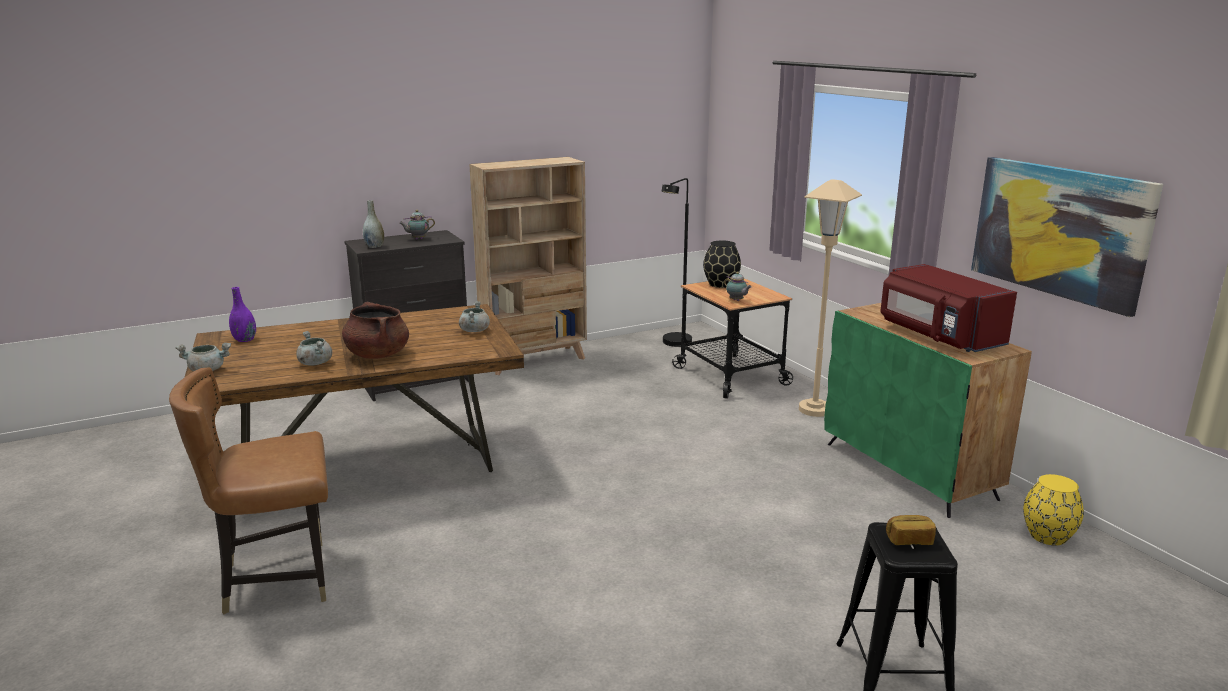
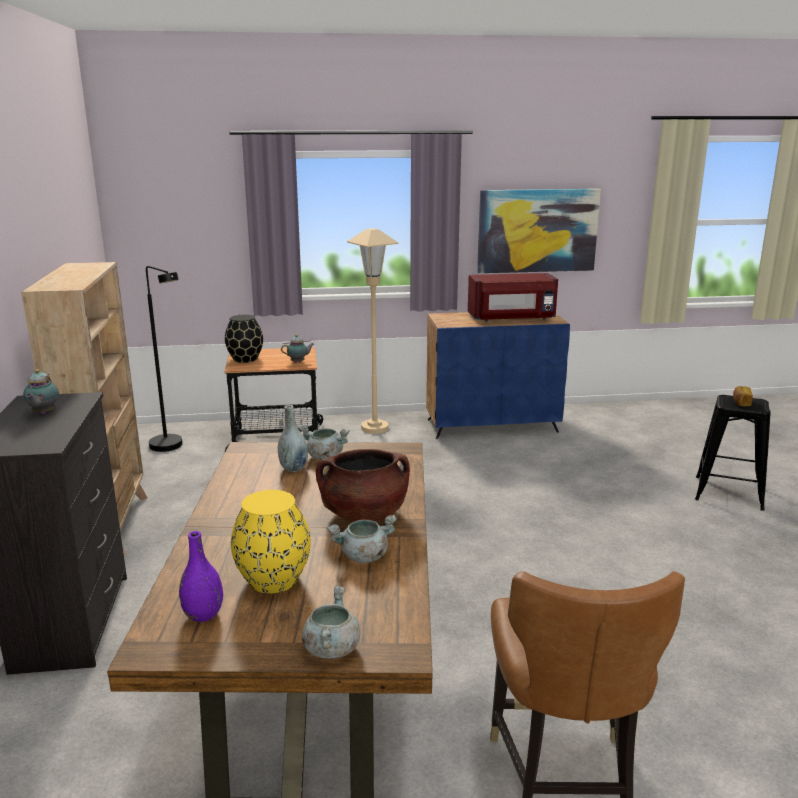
camera: 70 degrees left, 0 degrees up
grey vase [363,200,384,248] -> grey vase moved to [278,405,308,472]
green cabinet [824,303,1032,518] -> blue cabinet [426,312,570,439]
yellow vase [1023,474,1084,545] -> yellow vase moved to [231,490,311,594]

